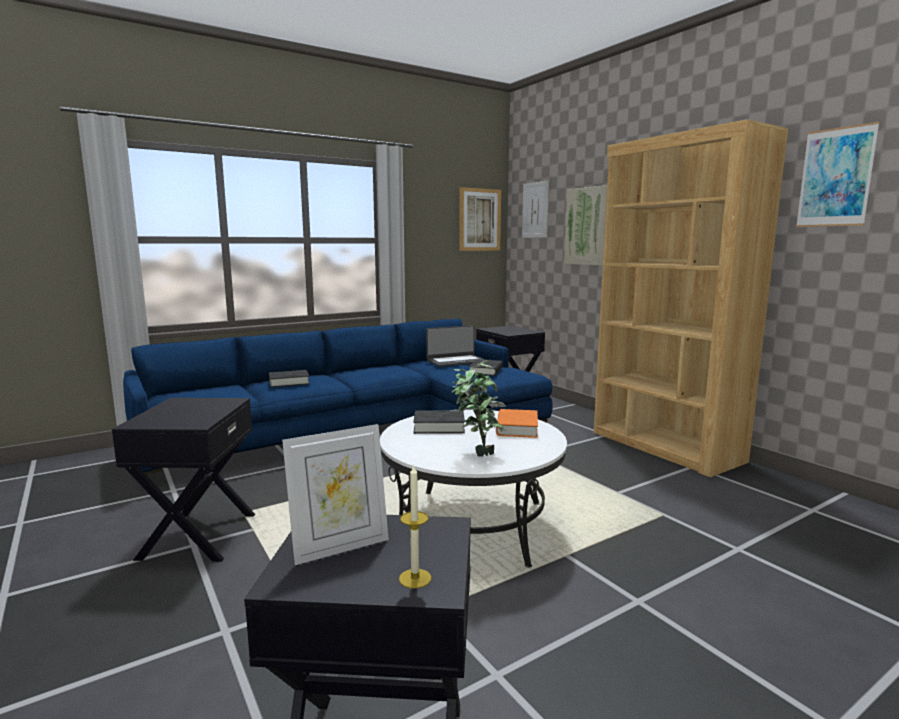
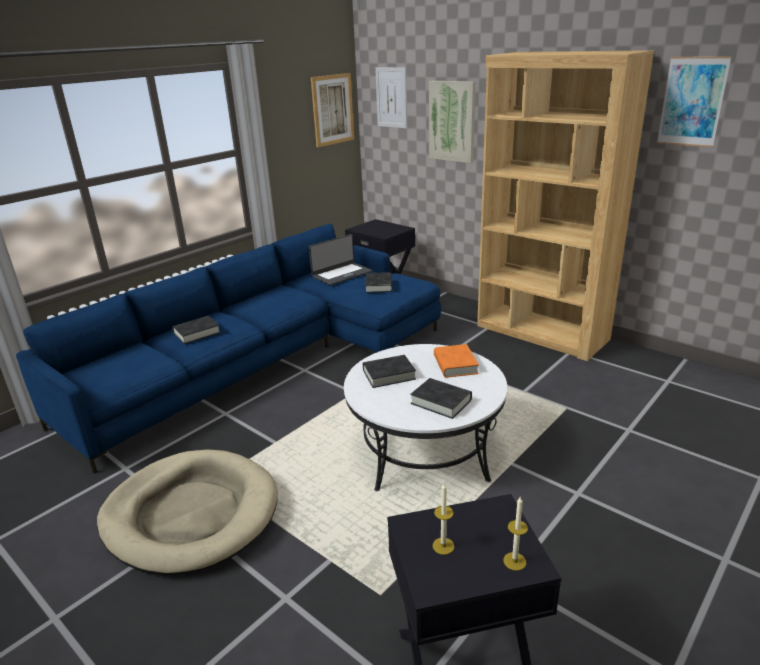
camera: 15 degrees left, 15 degrees up
black side table [112,398,255,562] -> beige dog bed [97,449,278,575]
picture frame [282,424,389,565] -> candle [433,483,454,555]
potted plant [452,360,506,457] -> black book [410,378,472,419]

